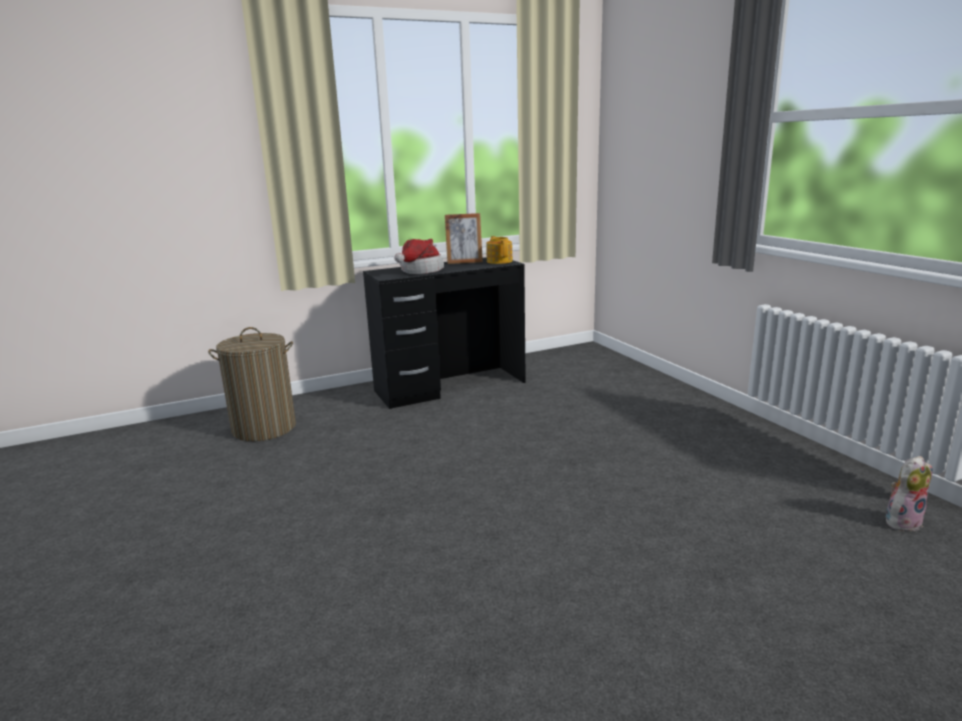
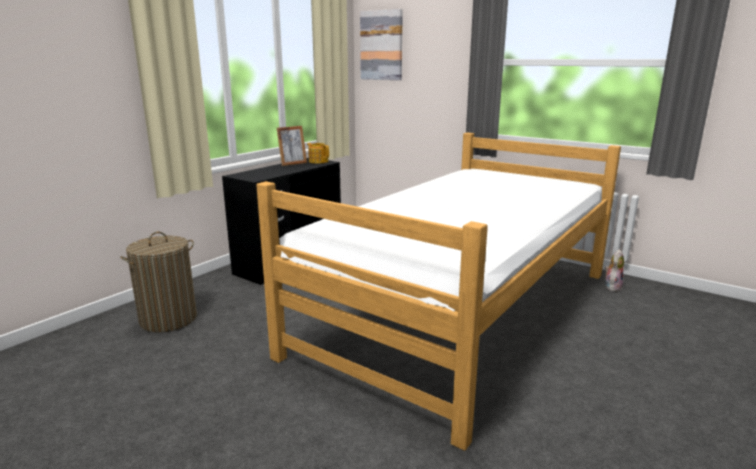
camera: 30 degrees left, 0 degrees up
hat [394,239,444,274] -> none
none -> bed [256,133,621,451]
none -> picture [360,9,403,80]

